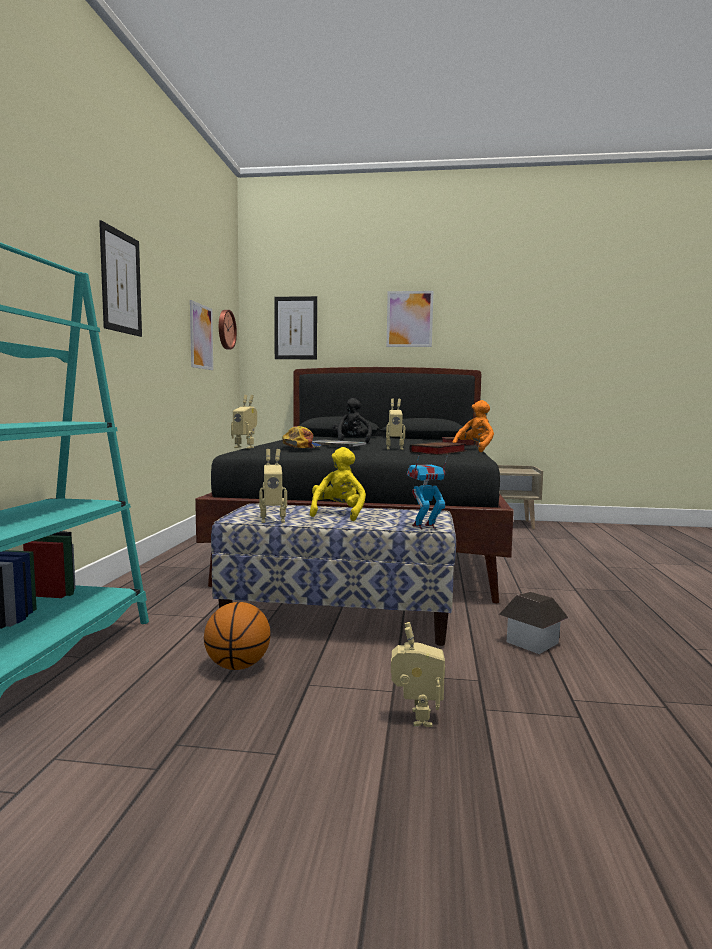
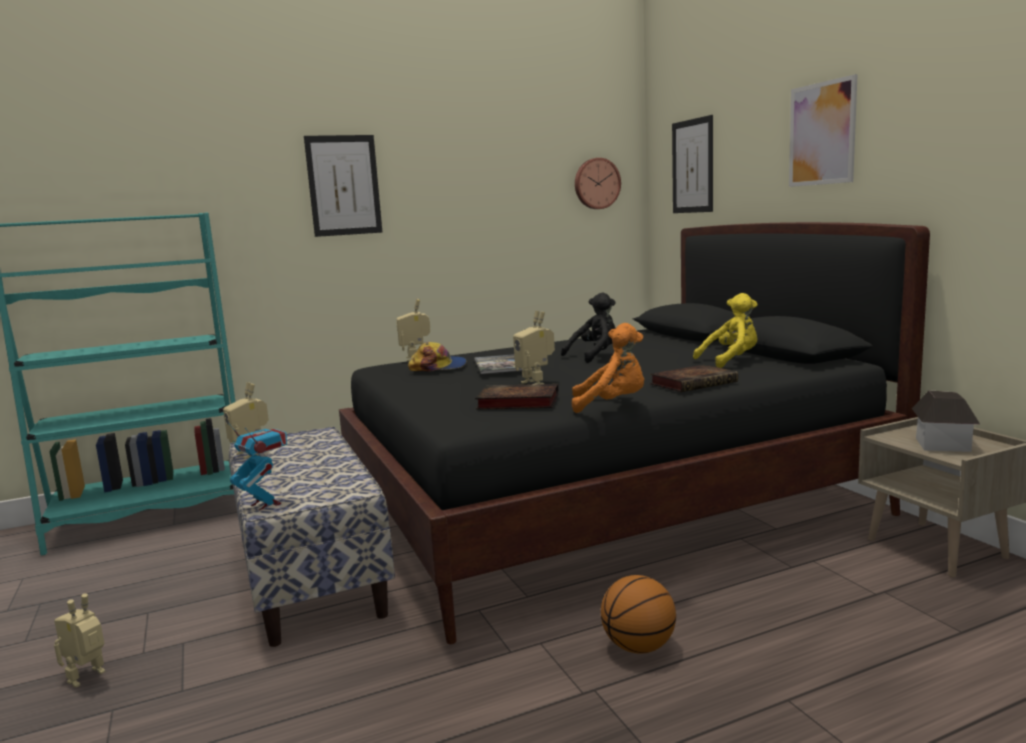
camera: 60 degrees right, 5 degrees up
picture [190,300,213,370] -> none
basketball [204,602,271,670] -> basketball moved to [601,575,676,654]
yellow plush toy [310,447,366,521] -> yellow plush toy moved to [693,293,758,368]
toy robot [391,622,445,727] -> toy robot turned 150 degrees clockwise [54,593,105,688]
toy house [499,592,568,654] -> toy house moved to [912,390,980,452]

